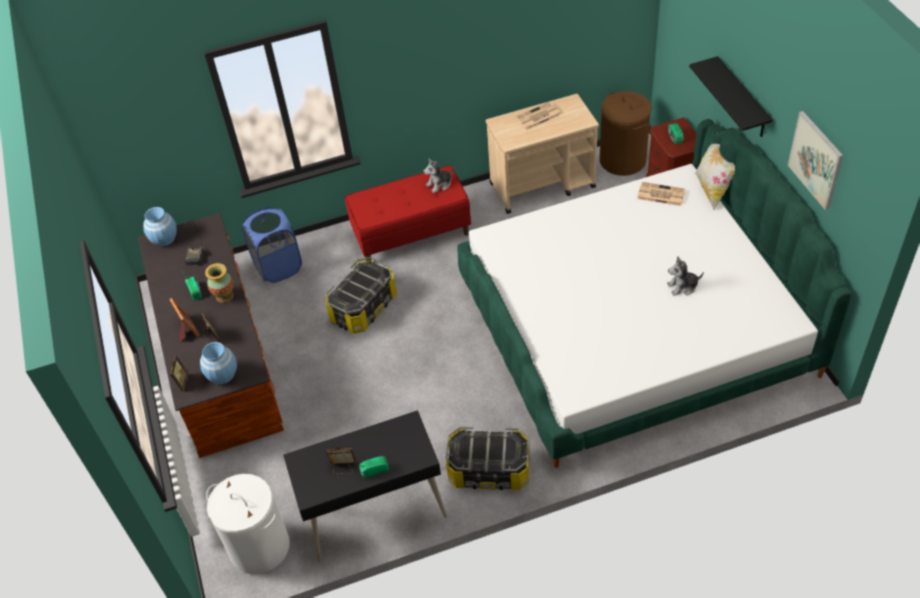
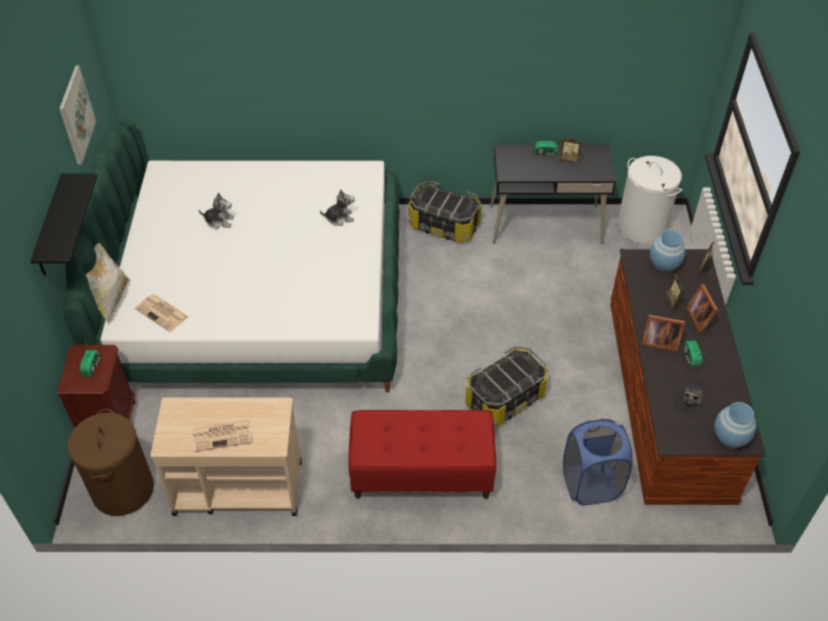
camera: 165 degrees left, 0 degrees up
vase [205,263,234,303] -> picture frame [642,315,685,352]
plush toy [424,158,454,193] -> plush toy moved to [320,189,355,226]

